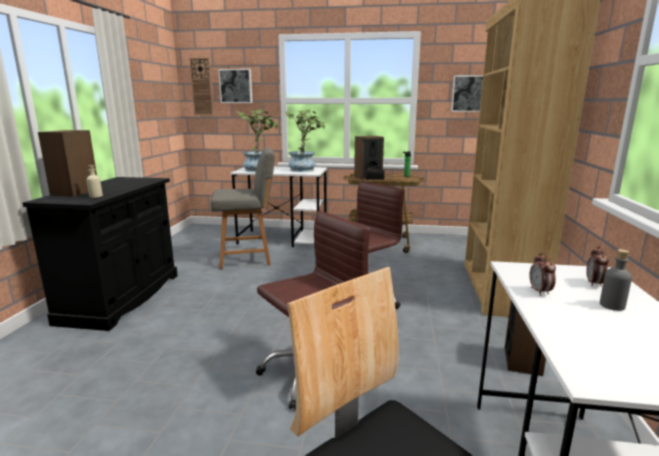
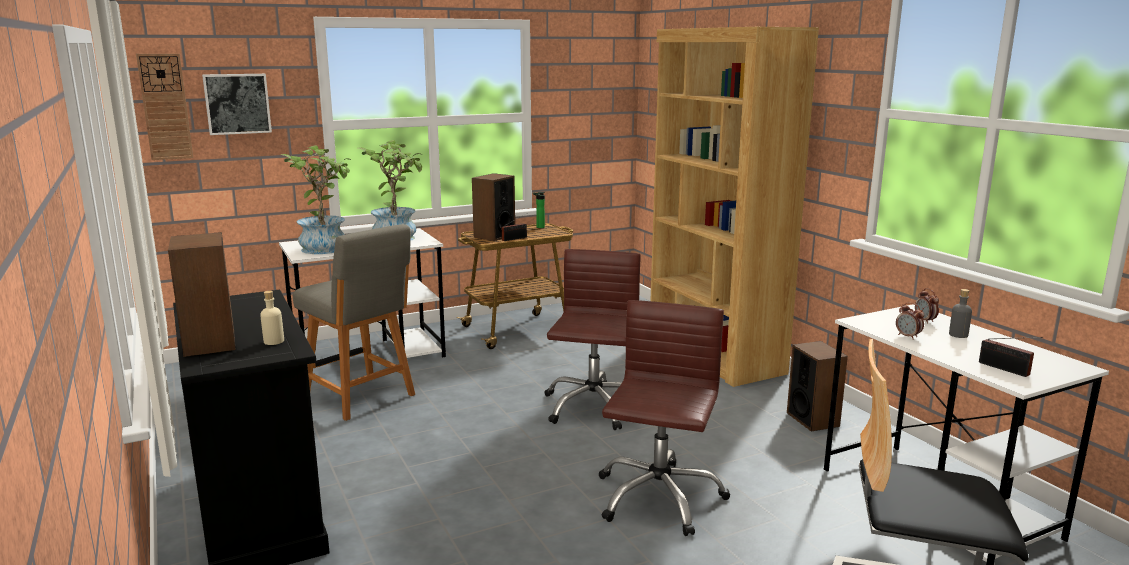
camera: 35 degrees left, 0 degrees up
grey chair [210,148,275,269] -> grey chair turned 90 degrees clockwise [293,224,415,421]
picture [451,75,483,112] -> none
none -> radio [979,337,1043,377]

